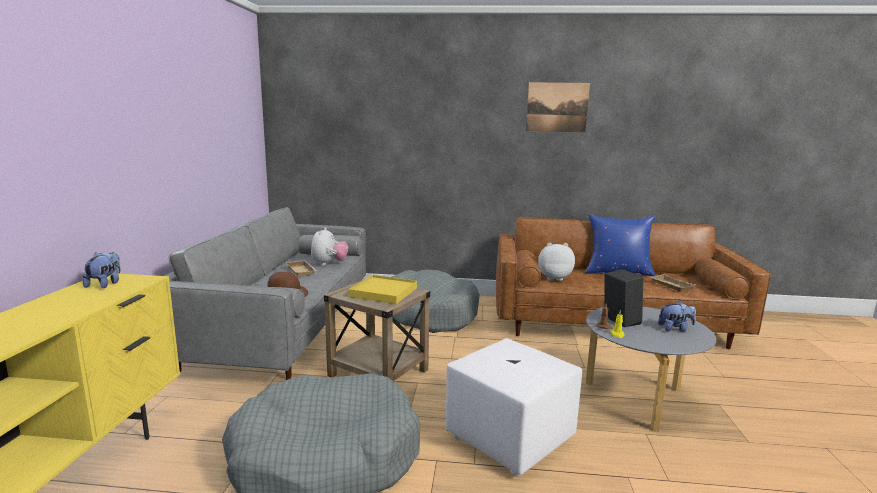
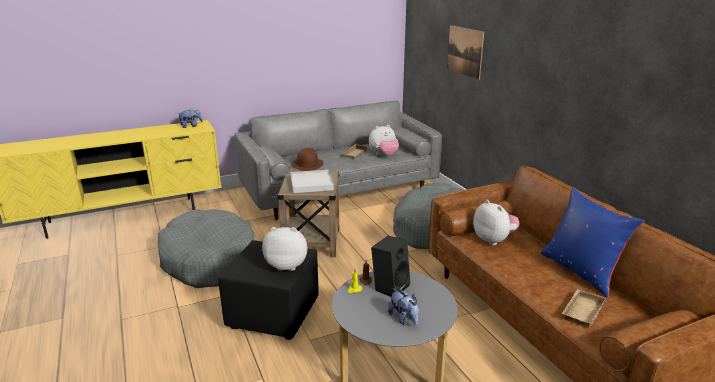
camera: 60 degrees right, 10 degrees up
yellow tray [349,275,417,304] -> white tray [290,170,334,193]
white ottoman [446,338,582,476] -> black ottoman [218,240,319,340]
picture [526,82,590,133] -> picture moved to [447,25,484,80]
none -> plush toy [262,227,307,271]

